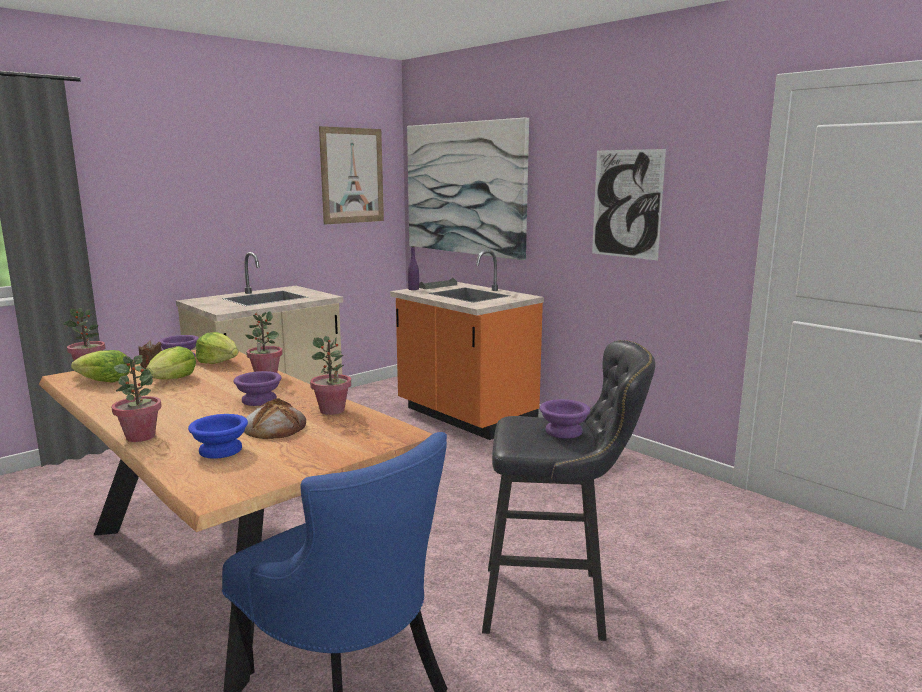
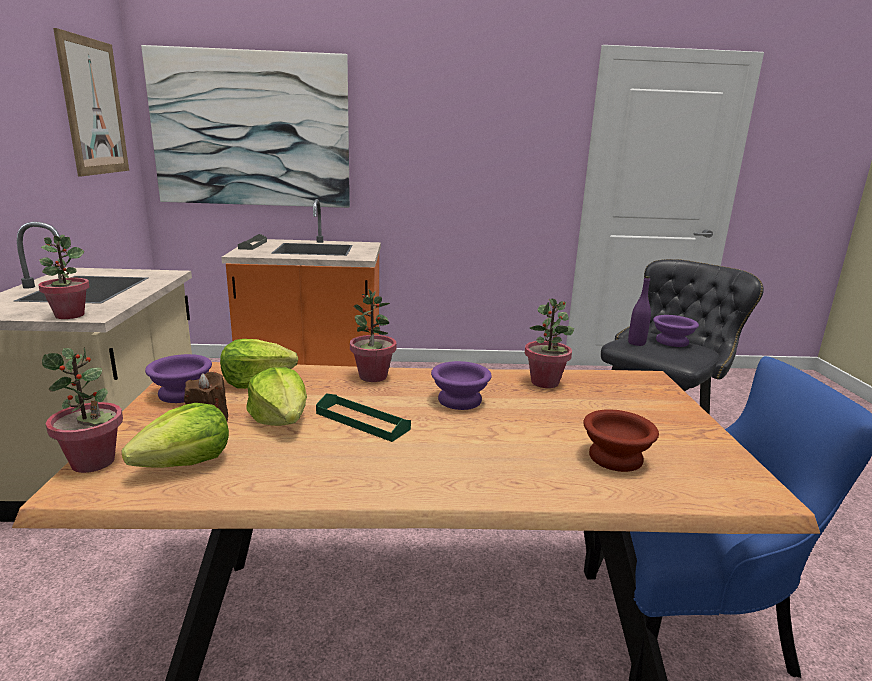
camera: 50 degrees left, 5 degrees up
potted plant [111,355,162,442] -> potted plant moved to [38,235,89,319]
blue bowl [188,414,248,459] -> brown bowl [583,409,659,472]
bread [244,398,306,439] -> none
purple bottle [408,246,419,290] -> purple bottle moved to [628,276,651,346]
picture [592,149,666,260] -> none
none -> green tray [316,393,411,442]

